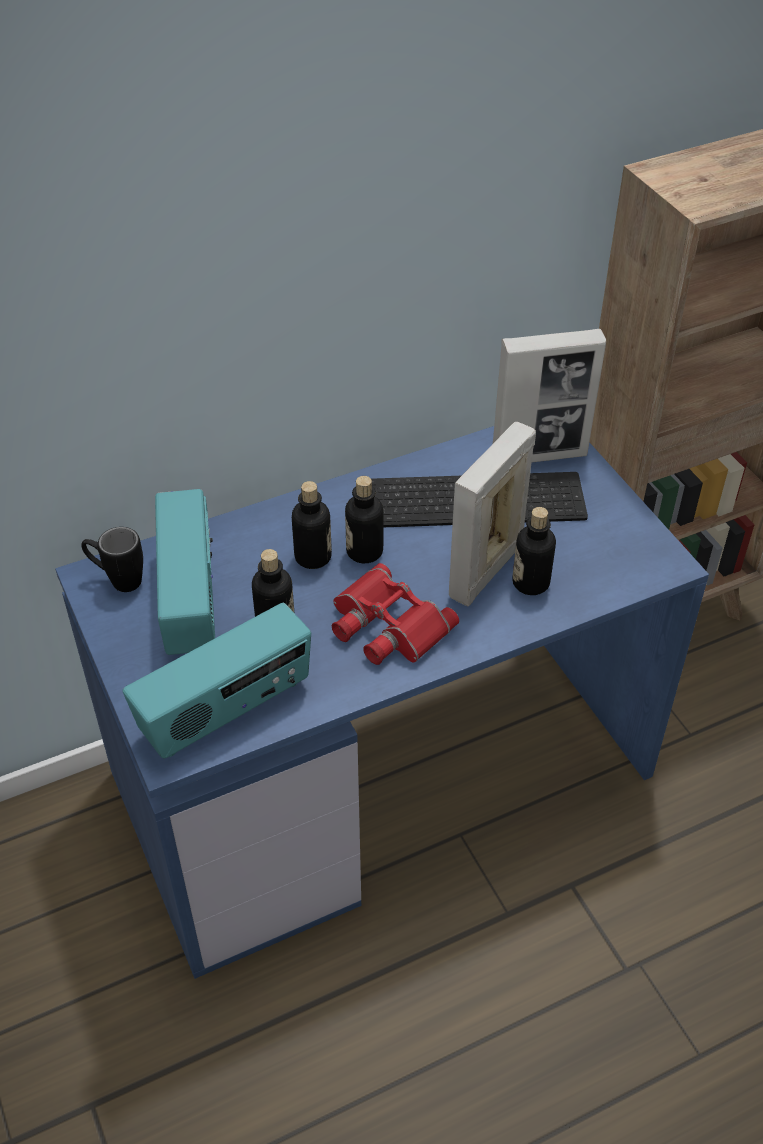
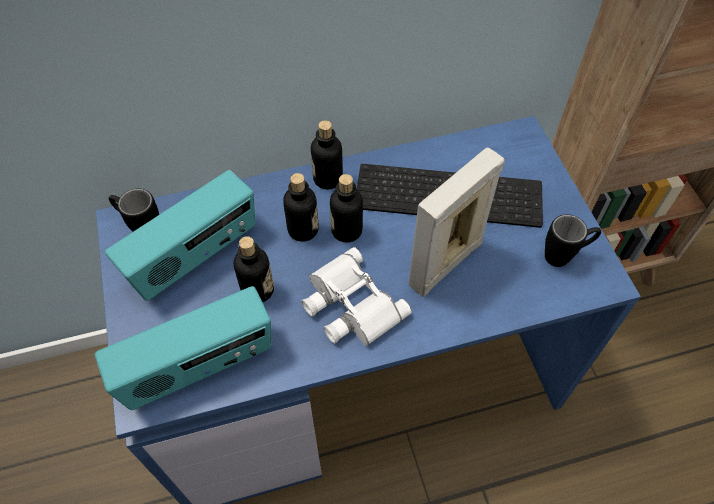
camera: 10 degrees right, 10 degrees up
radio [155,489,215,655] -> radio turned 45 degrees clockwise [105,170,255,301]
red binoculars [332,563,459,665] -> white binoculars [302,247,412,346]
picture frame [493,329,606,462] -> none
bottle [512,507,556,595] -> bottle moved to [311,120,343,189]
none -> black mug [545,214,601,267]

